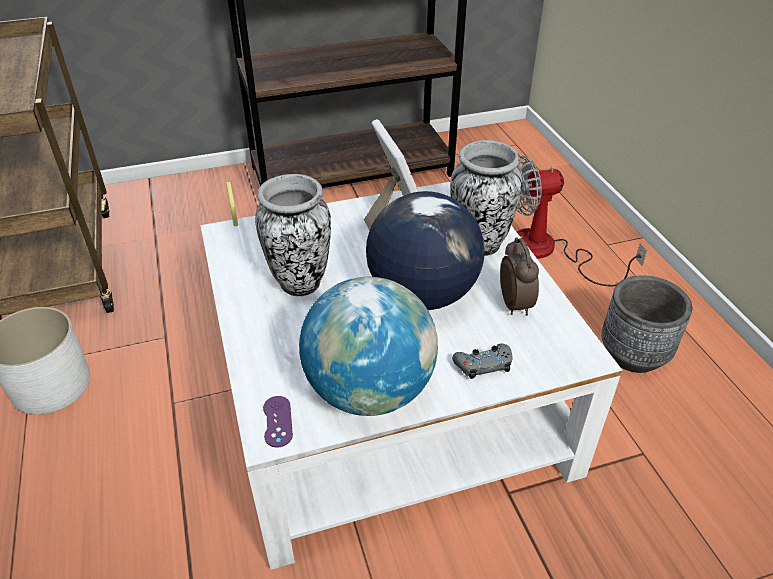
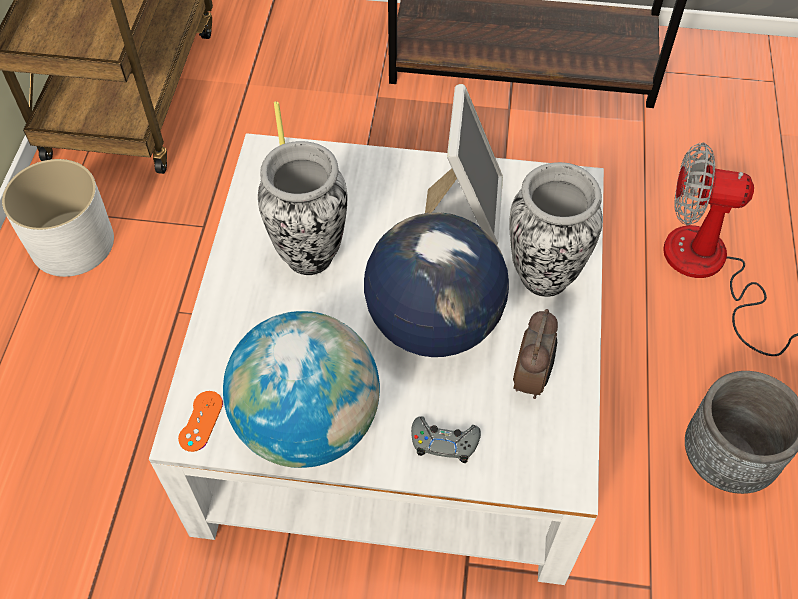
camera: 25 degrees right, 15 degrees up
purple game controller [263,396,293,447] -> orange game controller [178,391,223,452]

